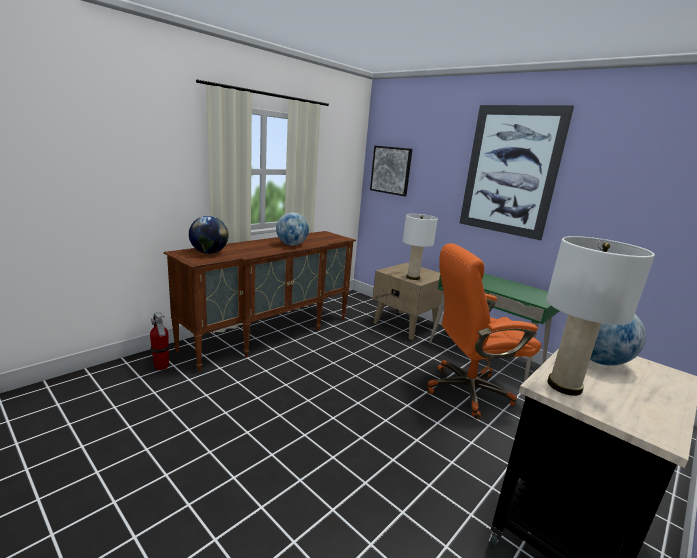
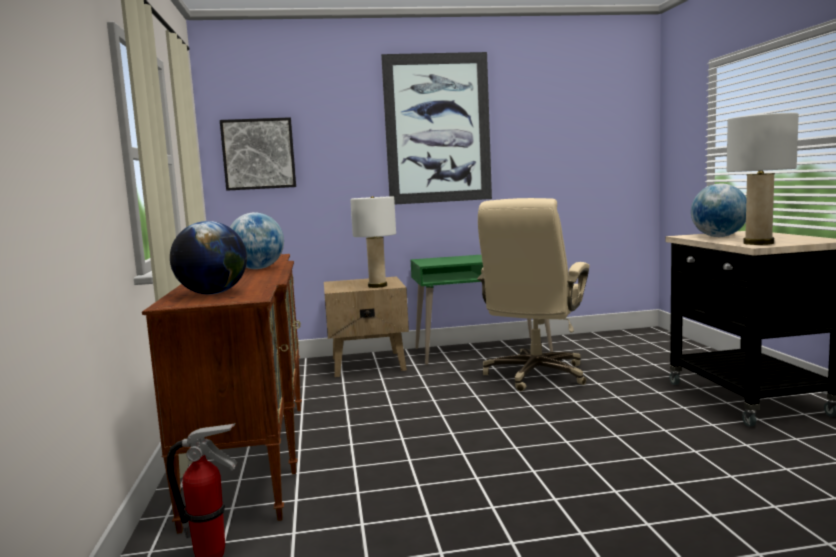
camera: 50 degrees left, 10 degrees down
orange office chair [427,243,541,419] -> beige office chair [477,198,590,391]

